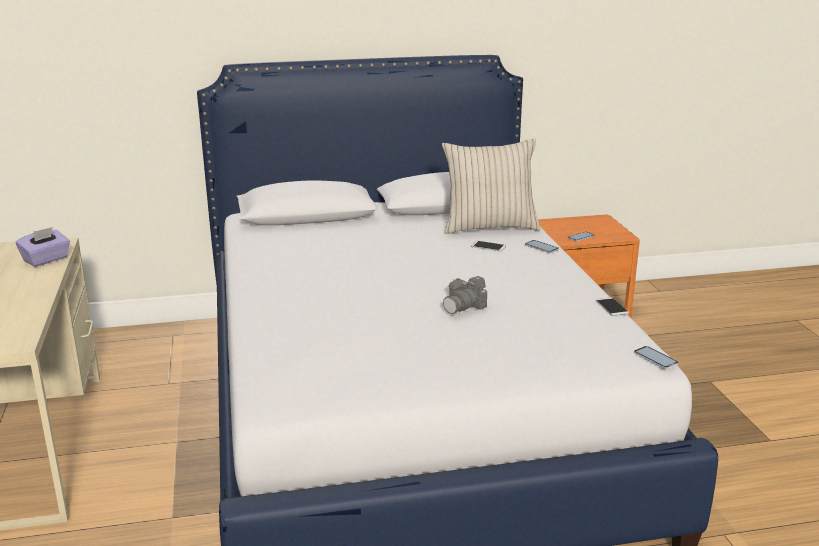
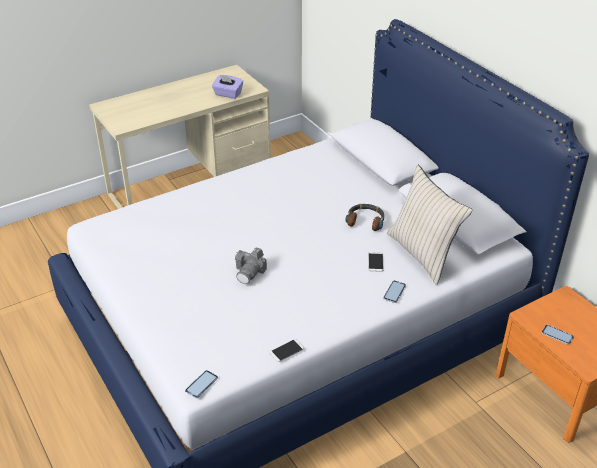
camera: 70 degrees right, 15 degrees up
camera [443,276,487,314] -> camera turned 90 degrees counterclockwise [235,248,267,284]
none -> headphones [345,204,384,231]

